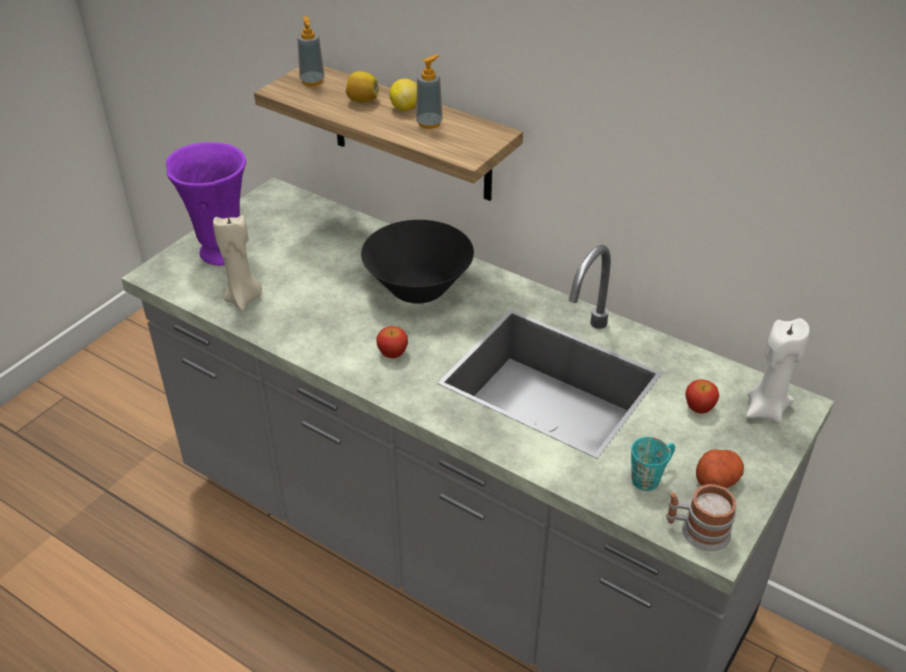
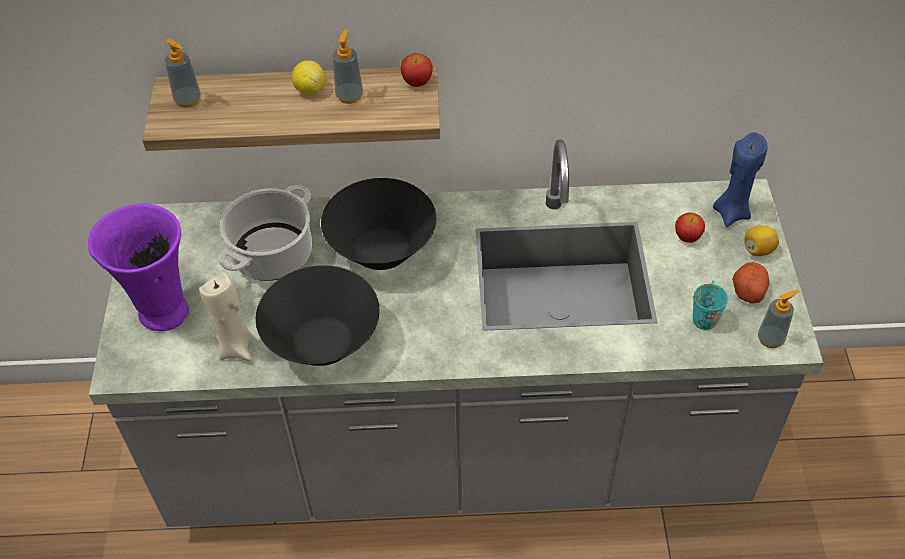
camera: 35 degrees left, 10 degrees up
lemon [346,71,379,102] -> lemon moved to [744,225,779,256]
apple [377,326,408,358] -> apple moved to [400,53,432,87]
mug [666,484,736,552] -> soap dispenser [758,290,799,348]
white candle [746,318,810,423] -> blue candle [713,132,768,227]
none -> cooking pot [219,185,312,281]
none -> black bowl [256,265,380,366]

